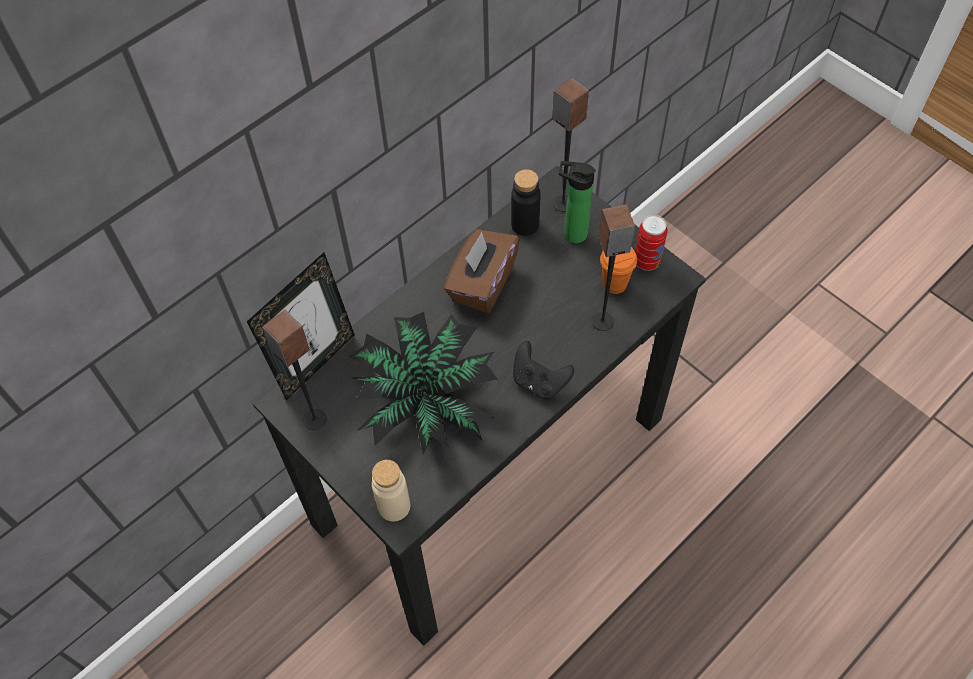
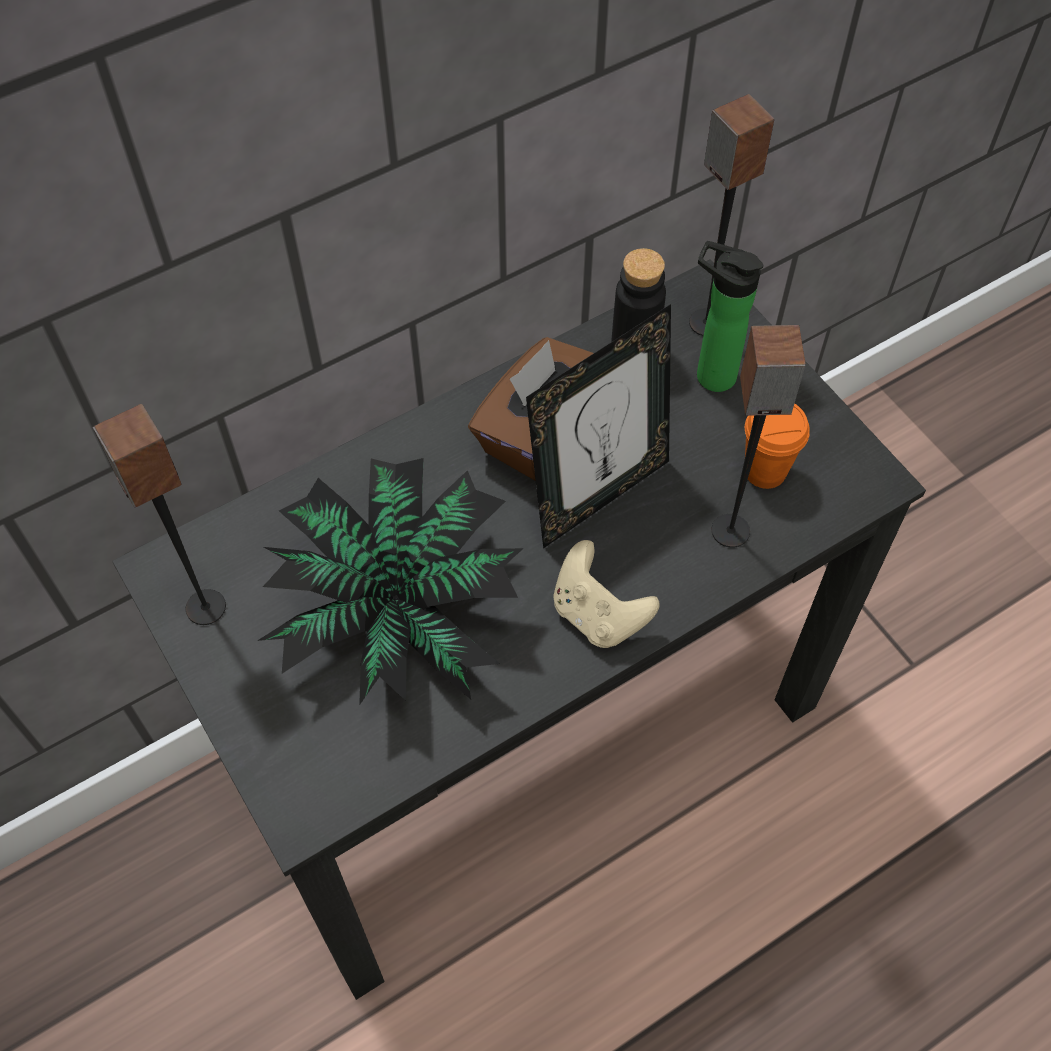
camera: 10 degrees right, 0 degrees up
picture frame [247,252,355,400] -> picture frame moved to [526,304,671,548]
beige bottle [372,460,410,522] -> none
black game controller [513,341,574,399] -> beige game controller [553,540,660,648]
can [635,215,668,271] -> none

